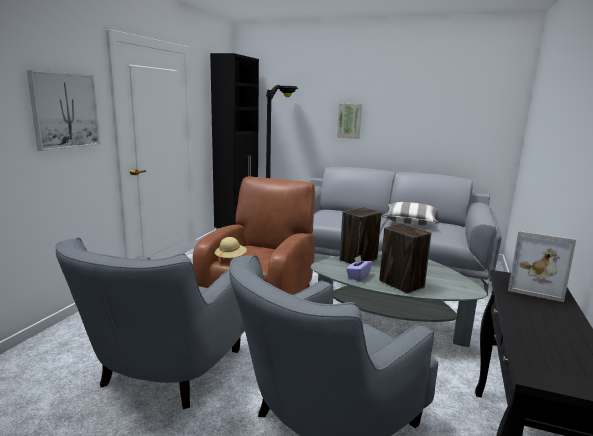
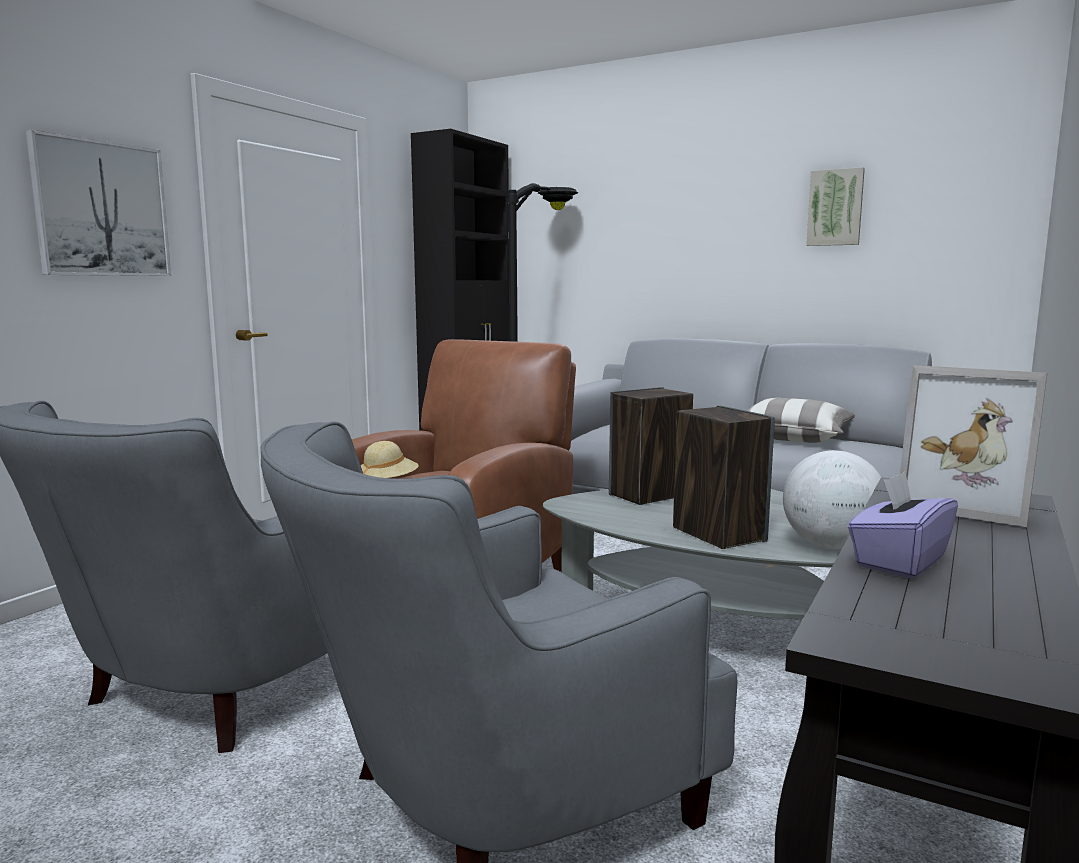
camera: 10 degrees right, 5 degrees down
picture [337,103,362,139] -> picture moved to [806,167,865,246]
purple tissue box [346,256,372,281] -> purple tissue box moved to [848,472,958,578]
none -> globe [783,450,881,549]

